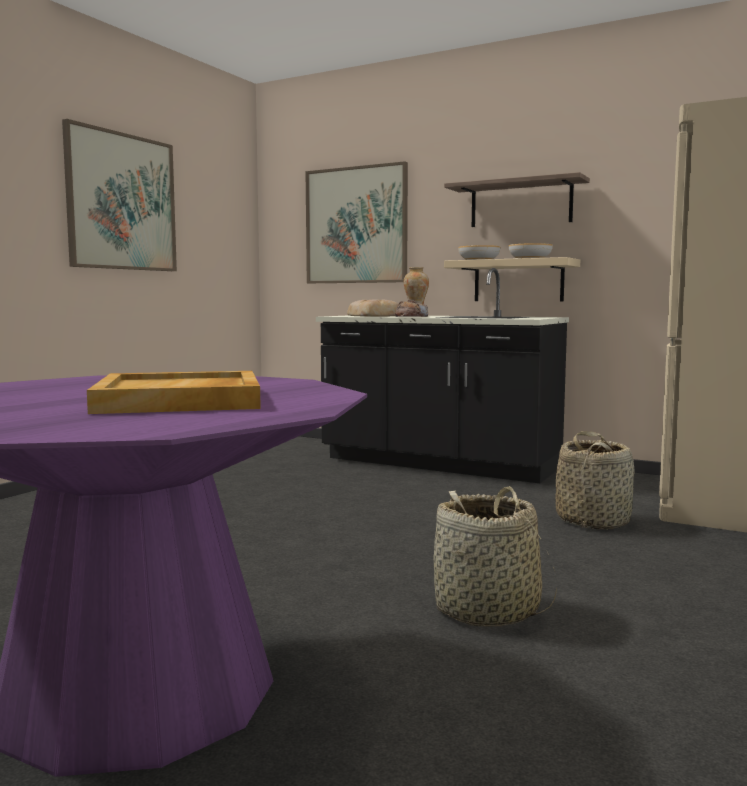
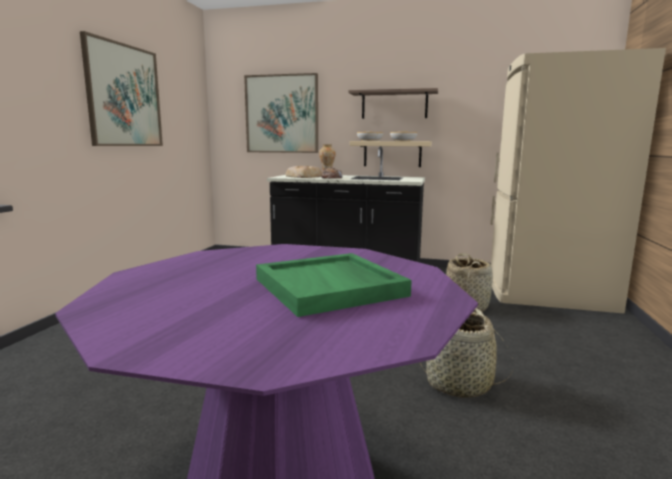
camera: 15 degrees left, 5 degrees up
beige tray [87,371,261,414] -> green tray [256,253,412,317]

